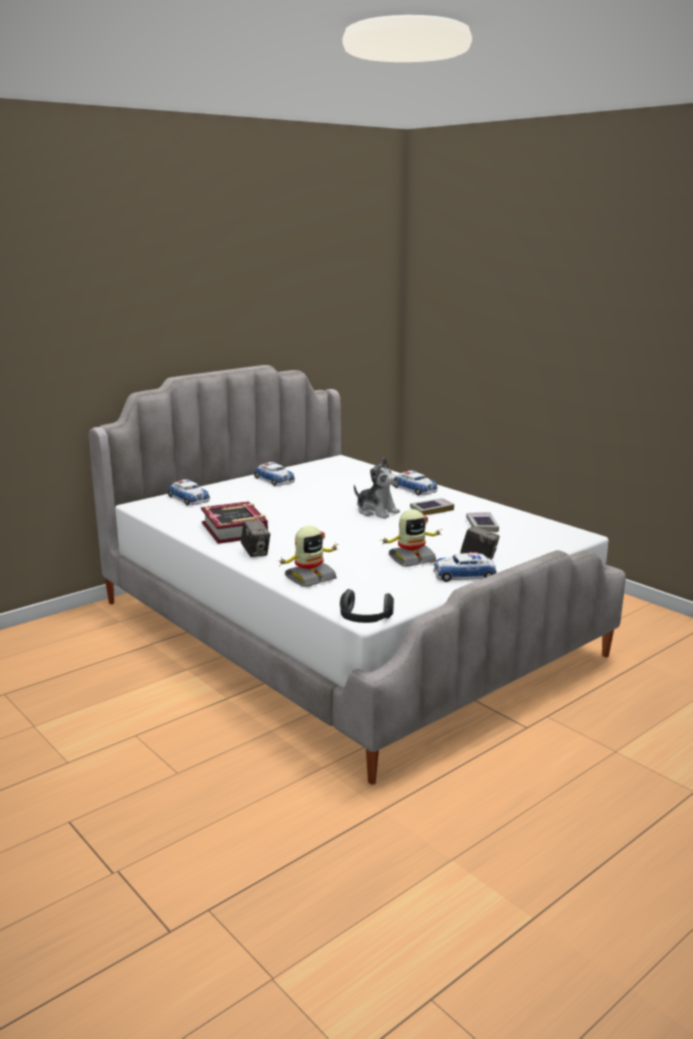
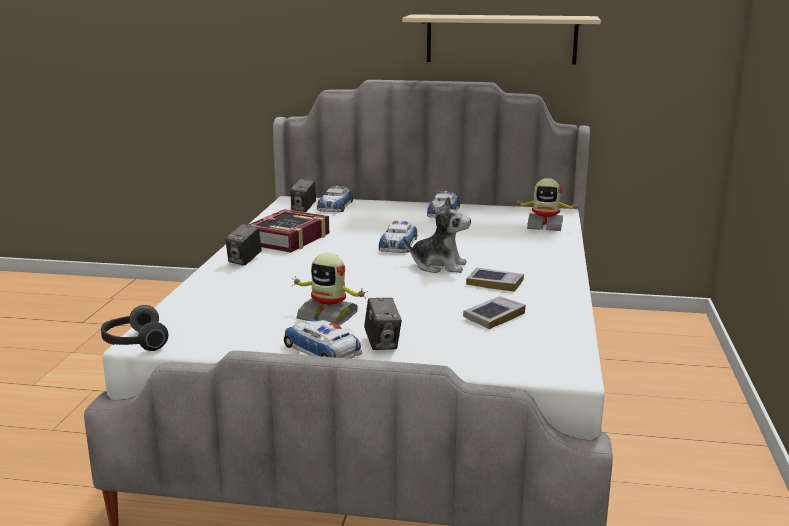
camera: 50 degrees right, 0 degrees up
toy robot [280,526,338,587] -> toy robot moved to [514,178,581,231]
plush toy [354,458,400,519] -> plush toy turned 75 degrees counterclockwise [403,196,471,273]
toy car [392,470,437,496] -> toy car moved to [379,220,418,253]
none -> camera [290,178,316,212]
none -> beige shelf [402,14,601,65]

